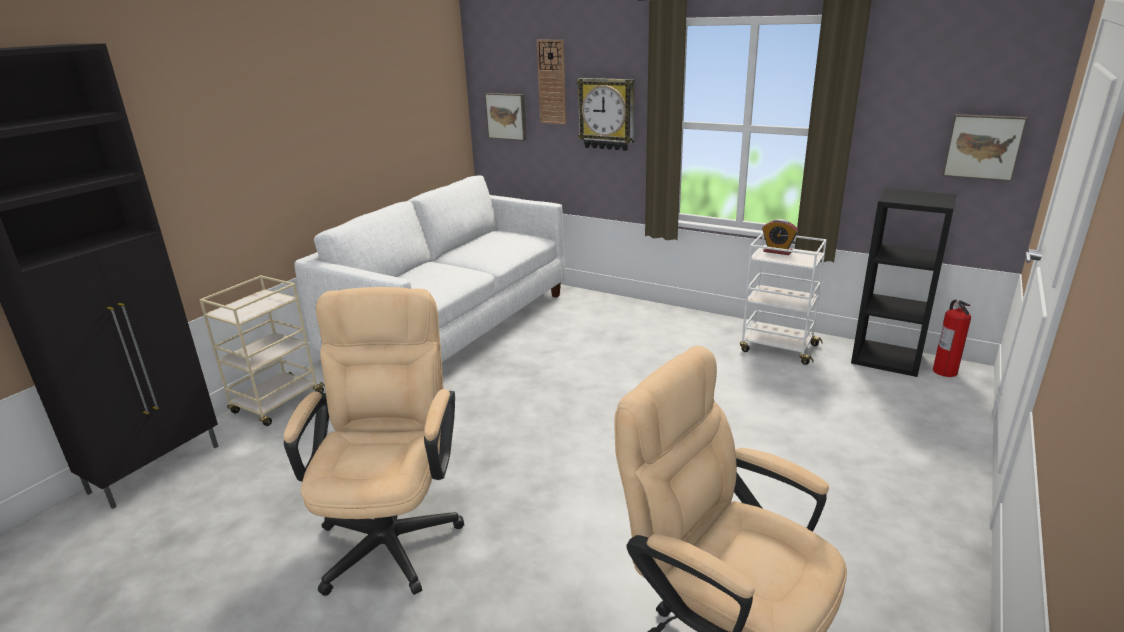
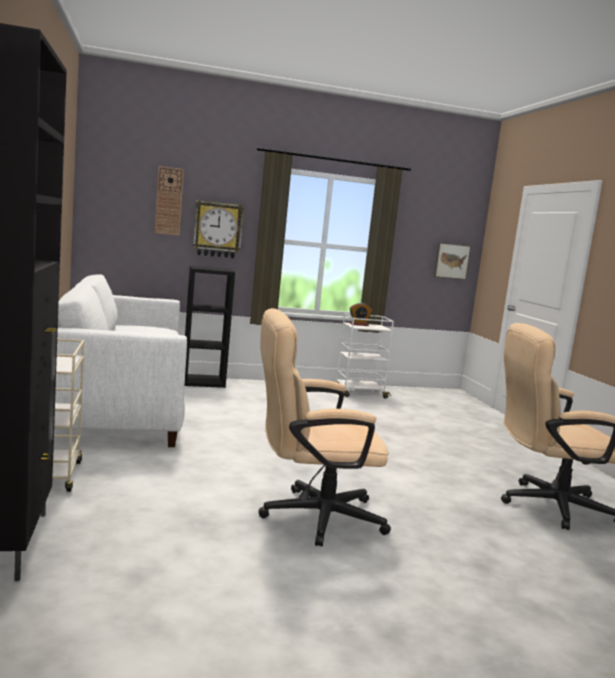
camera: 45 degrees left, 15 degrees down
beige office chair [283,287,464,596] -> beige office chair turned 60 degrees counterclockwise [258,308,391,546]
picture [485,93,527,141] -> none
black bookcase [851,188,956,377] -> black bookcase moved to [185,266,235,388]
fire extinguisher [933,299,971,377] -> none

